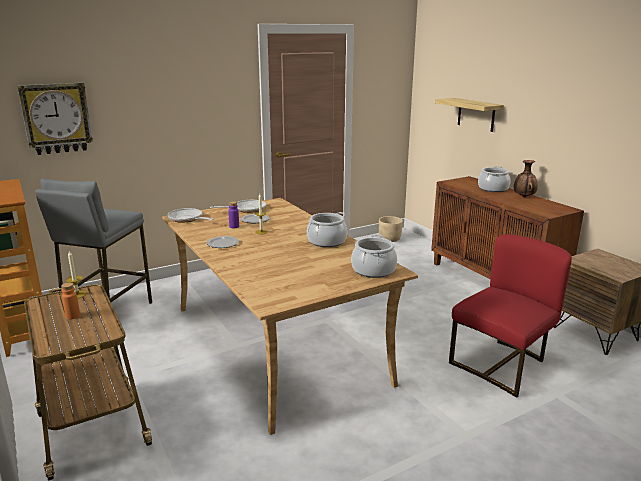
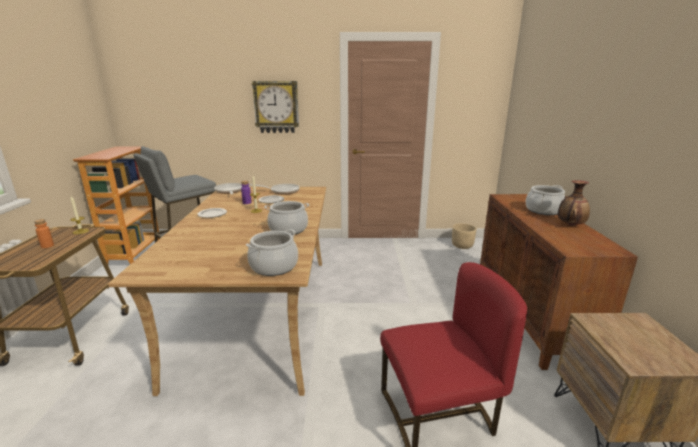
camera: 30 degrees right, 0 degrees up
wall clock [17,83,93,155] -> wall clock moved to [252,81,299,133]
shelf [435,98,504,132] -> none

